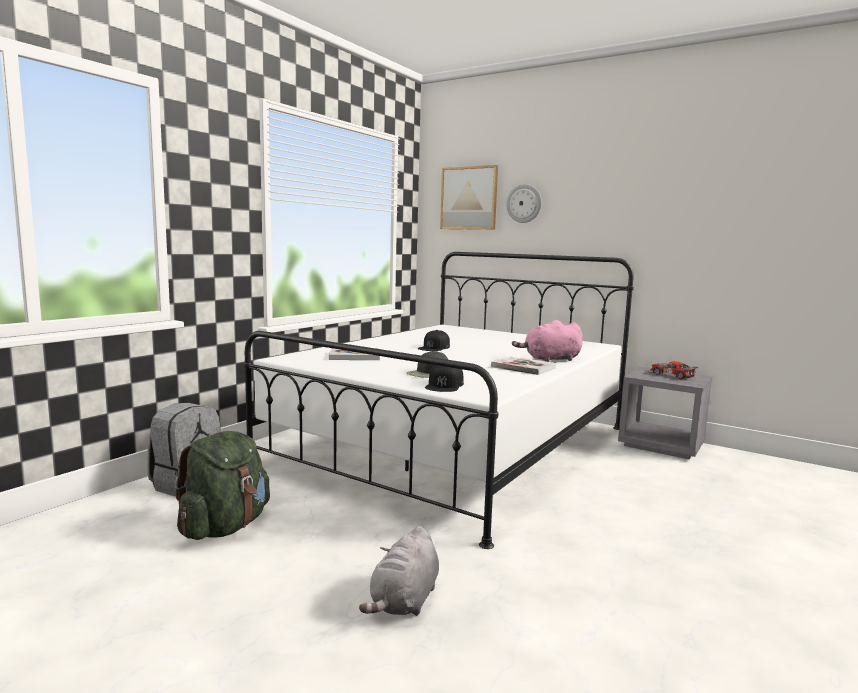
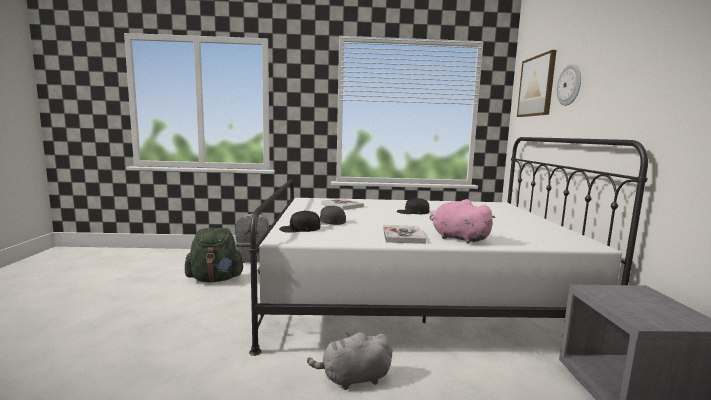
camera: 55 degrees right, 0 degrees up
grey plush toy [359,526,439,616] -> grey plush toy moved to [307,332,392,390]
toy car [648,361,698,379] -> none

